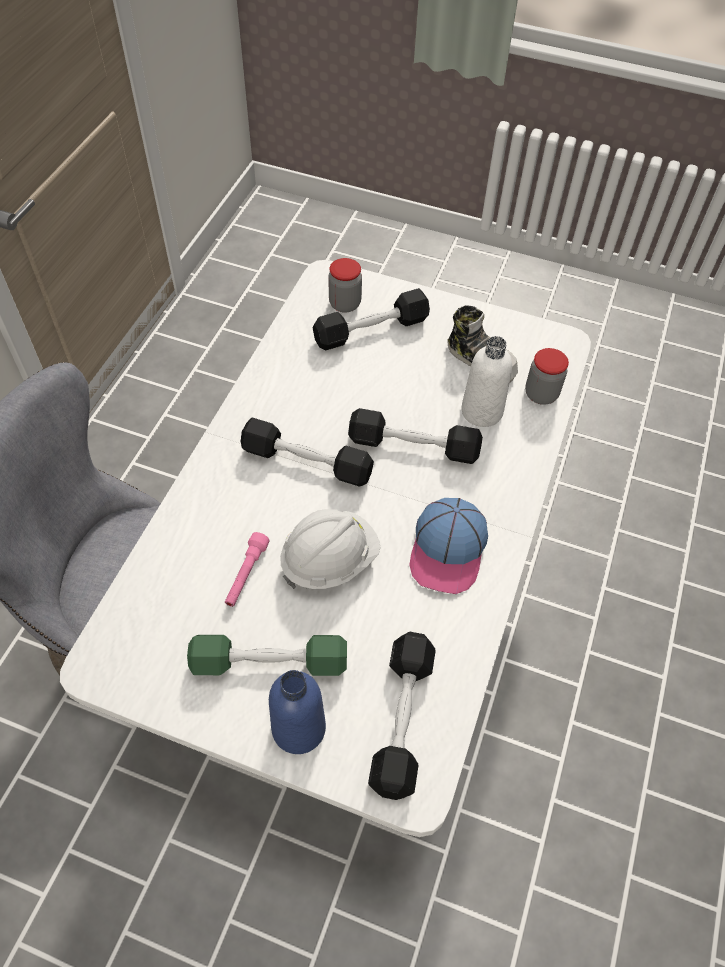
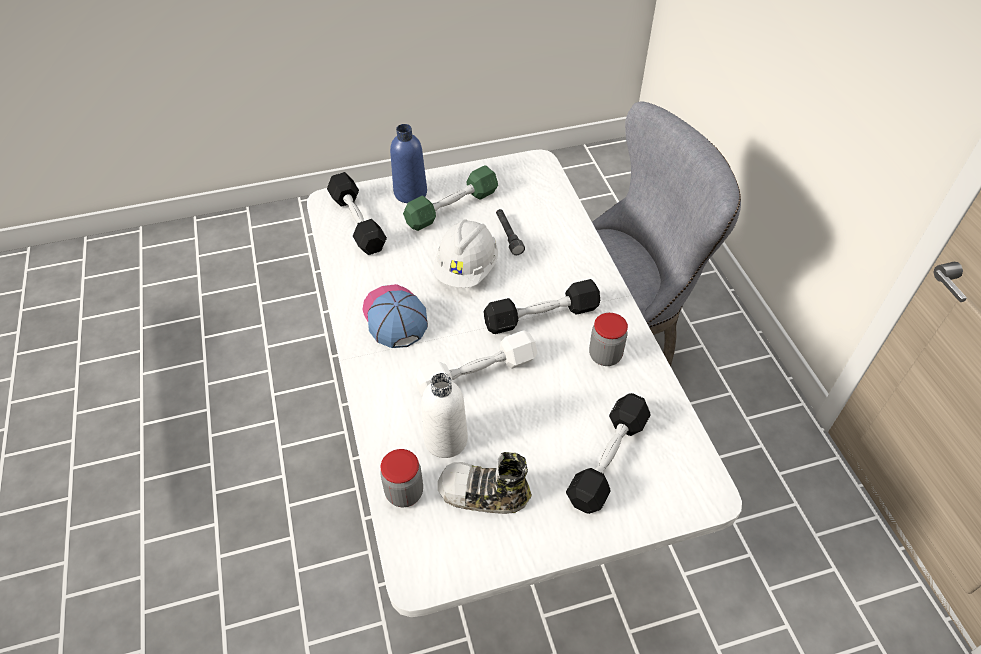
camera: 145 degrees right, 5 degrees down
pink flashlight [225,532,270,607] -> grey flashlight [496,209,525,255]
jar [328,258,362,313] -> jar moved to [589,313,628,366]
black dumbbell [348,408,483,464] -> white dumbbell [415,330,537,396]

